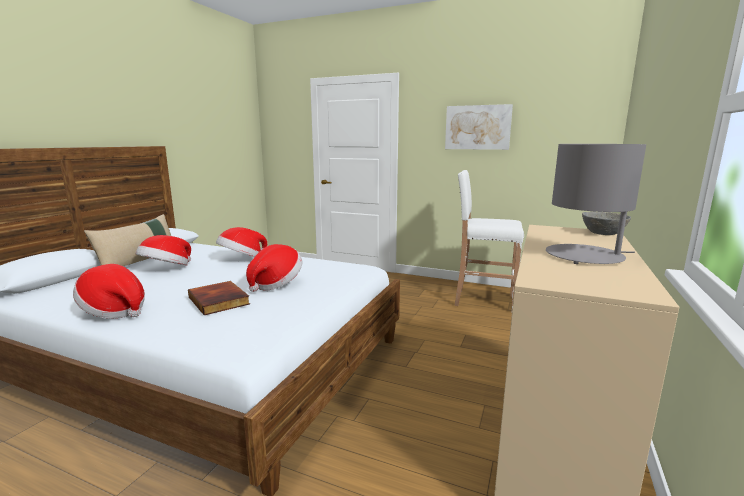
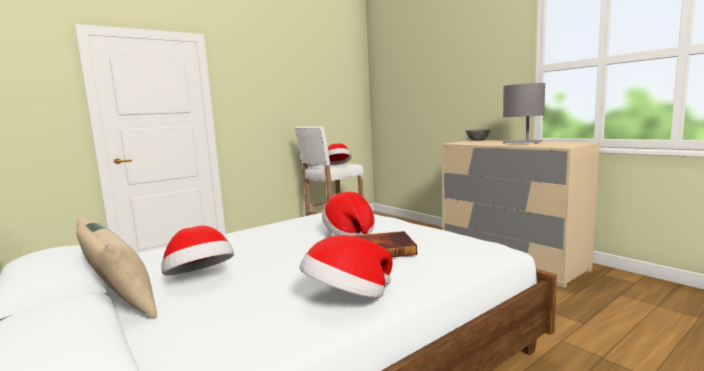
camera: 60 degrees left, 5 degrees down
hat [216,227,267,257] -> hat moved to [328,143,351,165]
picture [445,104,513,150] -> none

